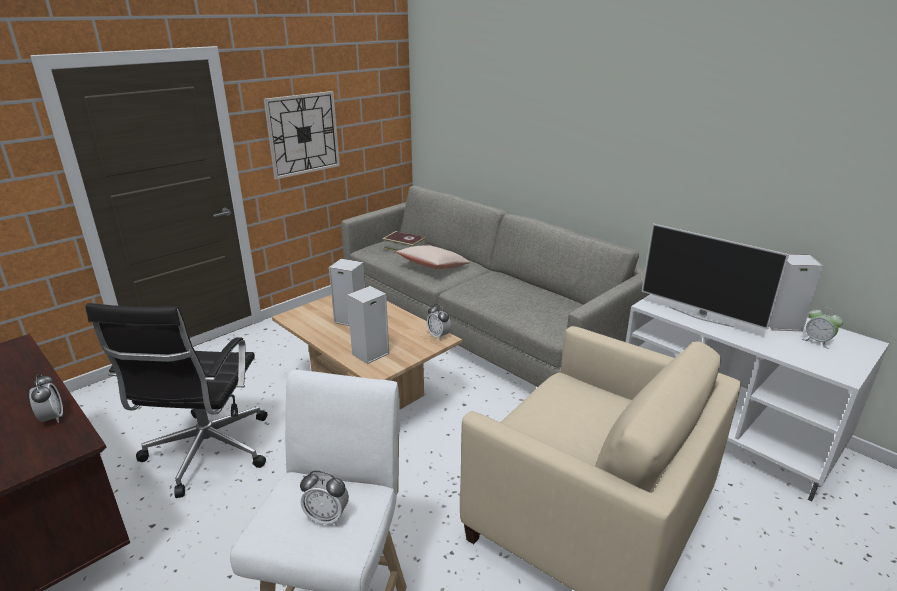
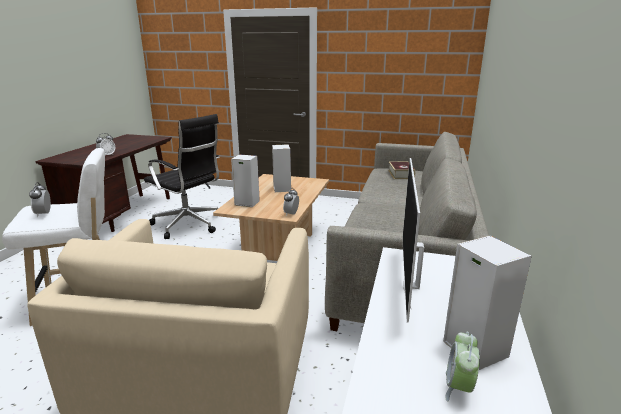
camera: 60 degrees right, 5 degrees down
black office chair [85,303,268,498] -> black office chair turned 120 degrees counterclockwise [144,114,220,239]
wall clock [264,91,340,179] -> none
beige pillow [396,245,470,269] -> none

